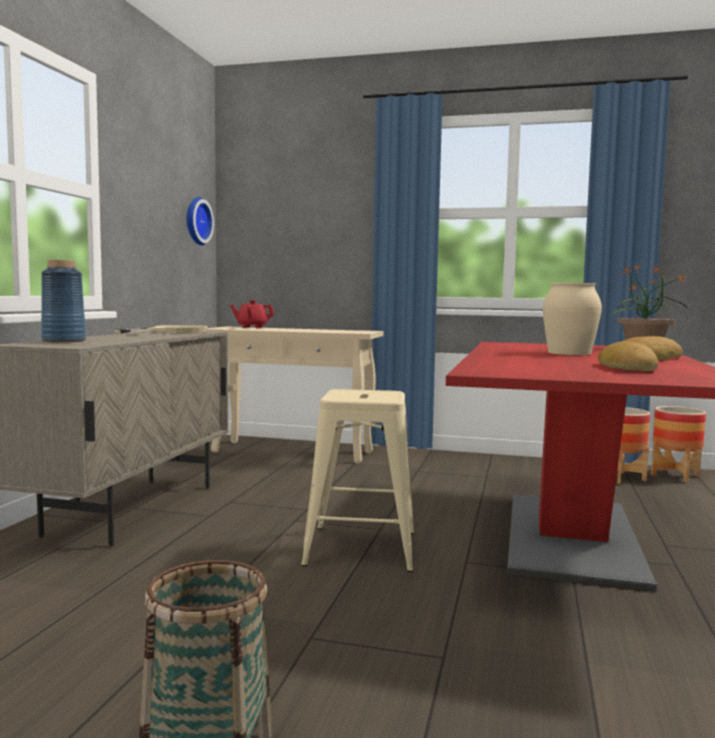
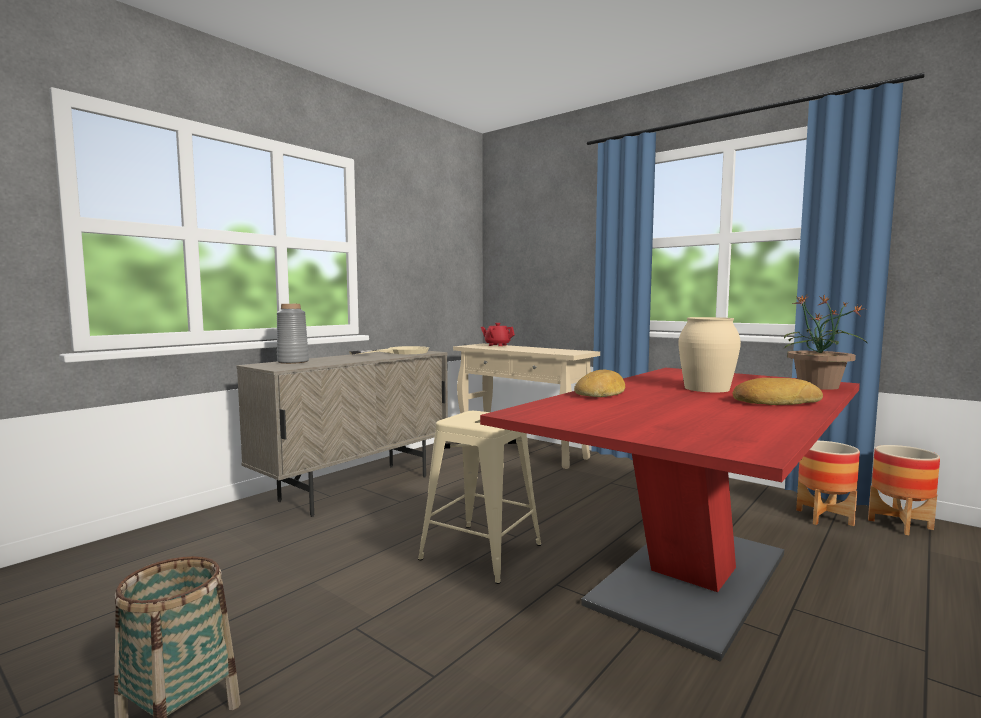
camera: 25 degrees right, 0 degrees up
blue vase [41,260,86,343] -> grey vase [277,304,309,364]
wall clock [187,197,214,245] -> none
bread [598,341,658,371] -> bread moved to [574,370,625,397]

